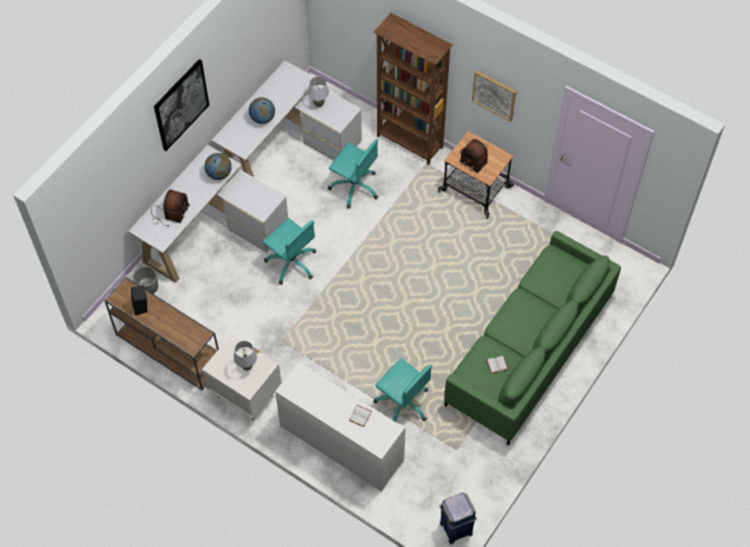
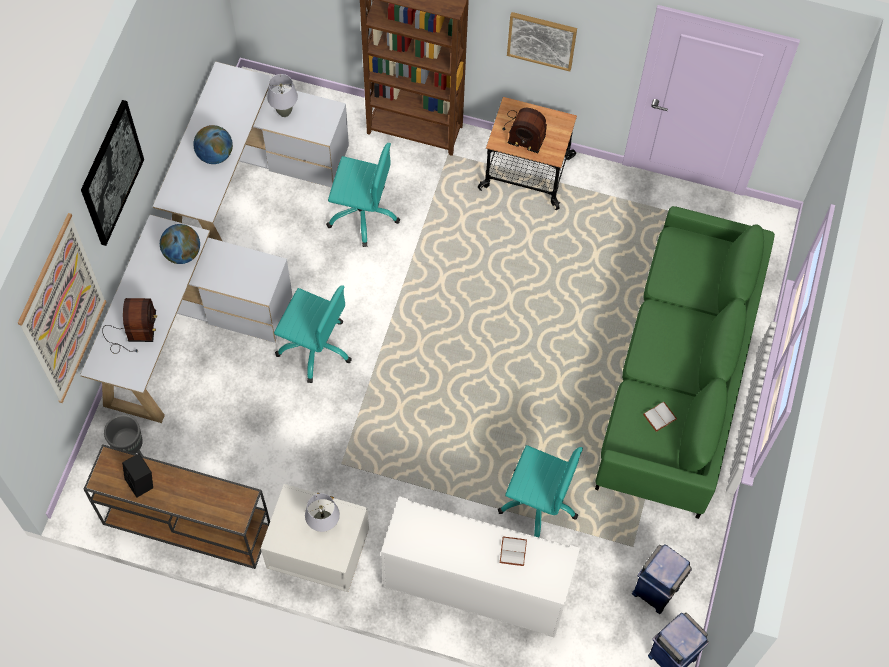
camera: 20 degrees left, 5 degrees up
none -> picture [18,213,106,403]
none -> blue trash can [632,544,692,614]

